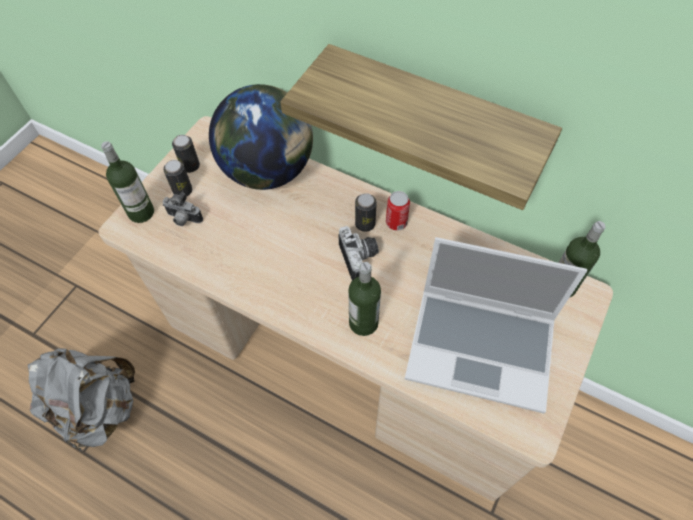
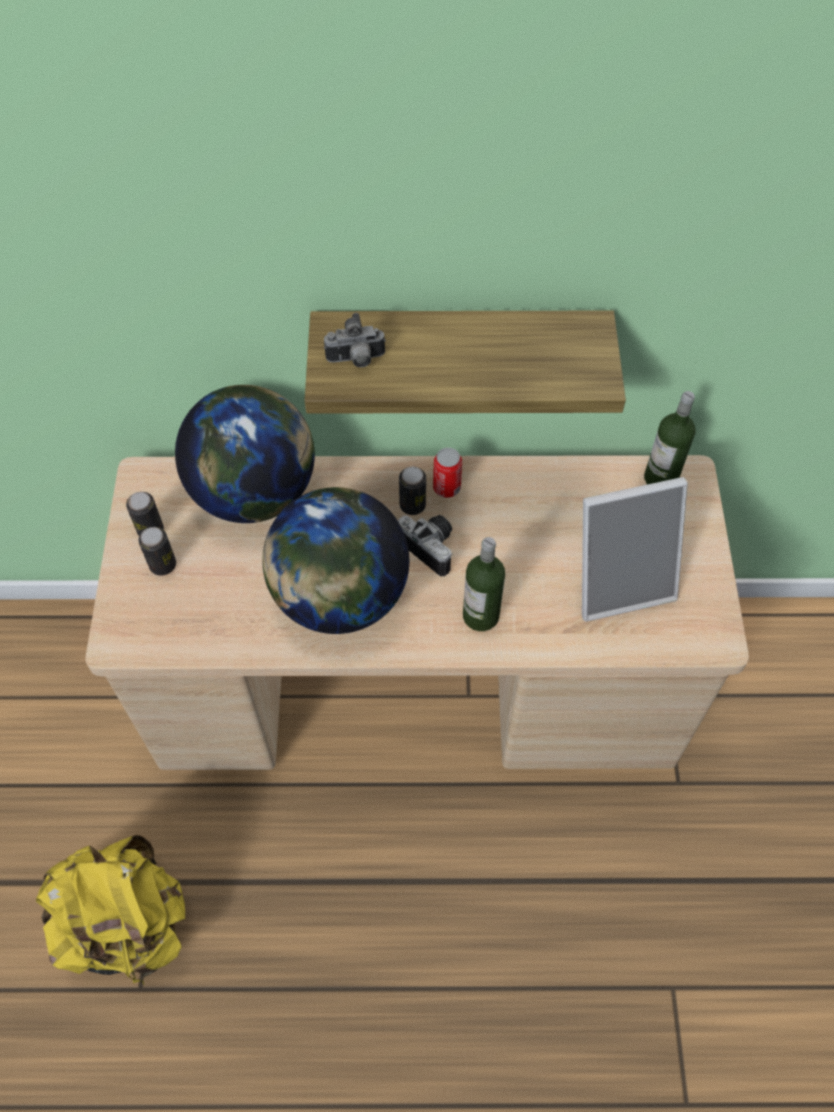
camera: 30 degrees left, 0 degrees up
grey backpack [28,348,135,451] -> yellow backpack [36,835,185,984]
bottle [101,141,154,223] -> none
camera [163,192,203,226] -> camera moved to [324,313,386,367]
laptop [405,237,587,414] -> picture frame [582,477,688,622]
none -> globe [262,487,409,634]

